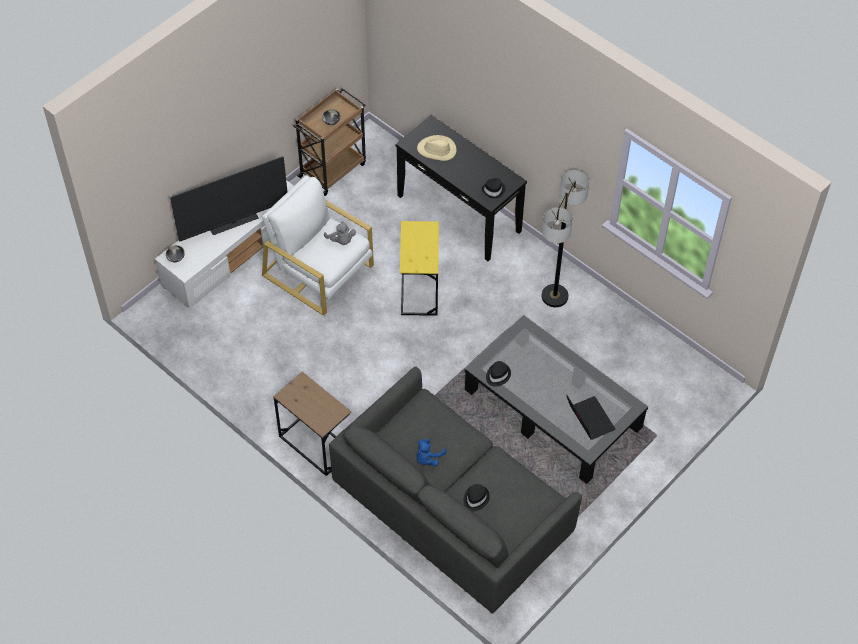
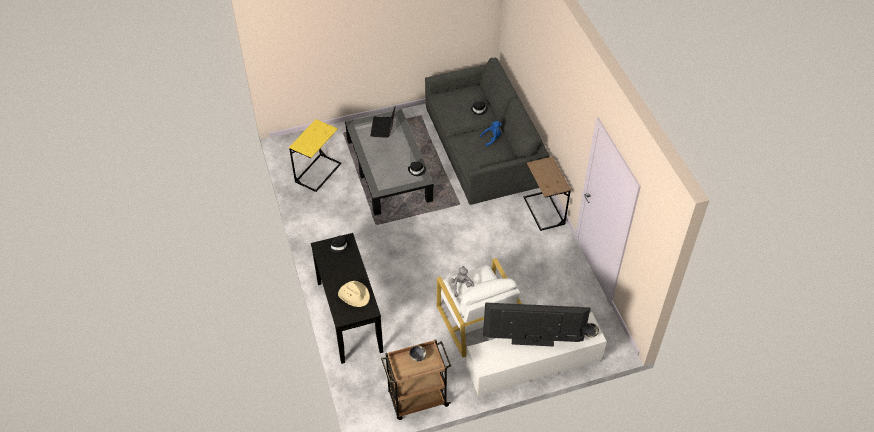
camera: 150 degrees left, 5 degrees down
yellow side table [400,221,439,316] -> yellow side table moved to [289,119,341,192]
floor lamp [542,170,589,307] -> none

